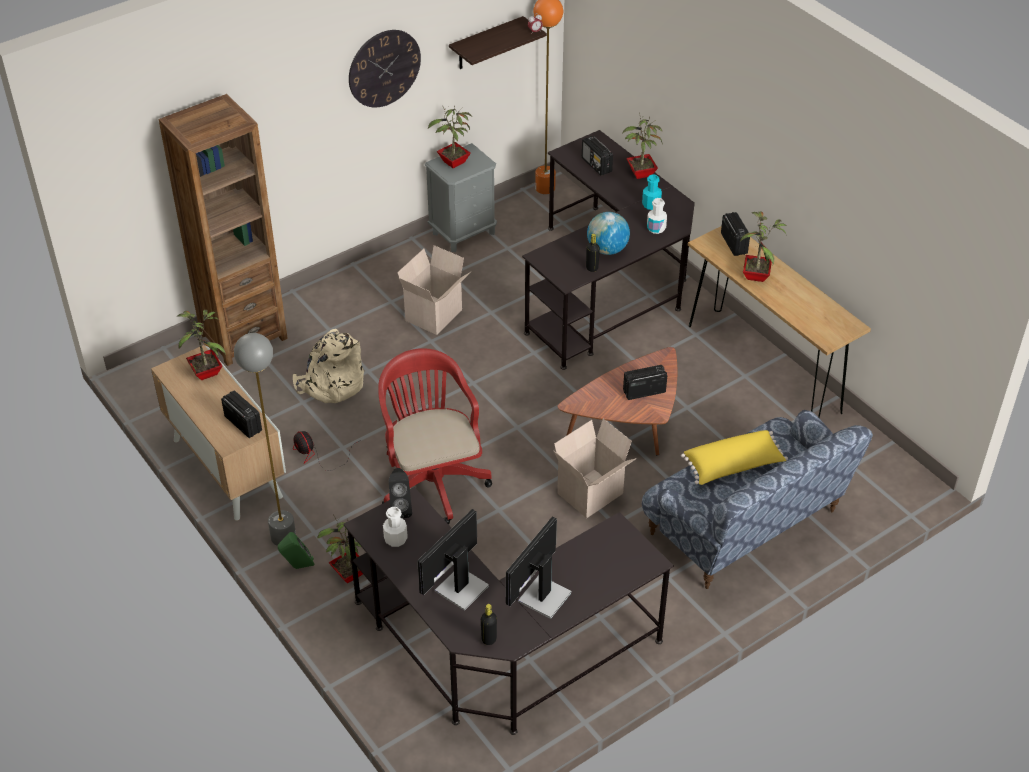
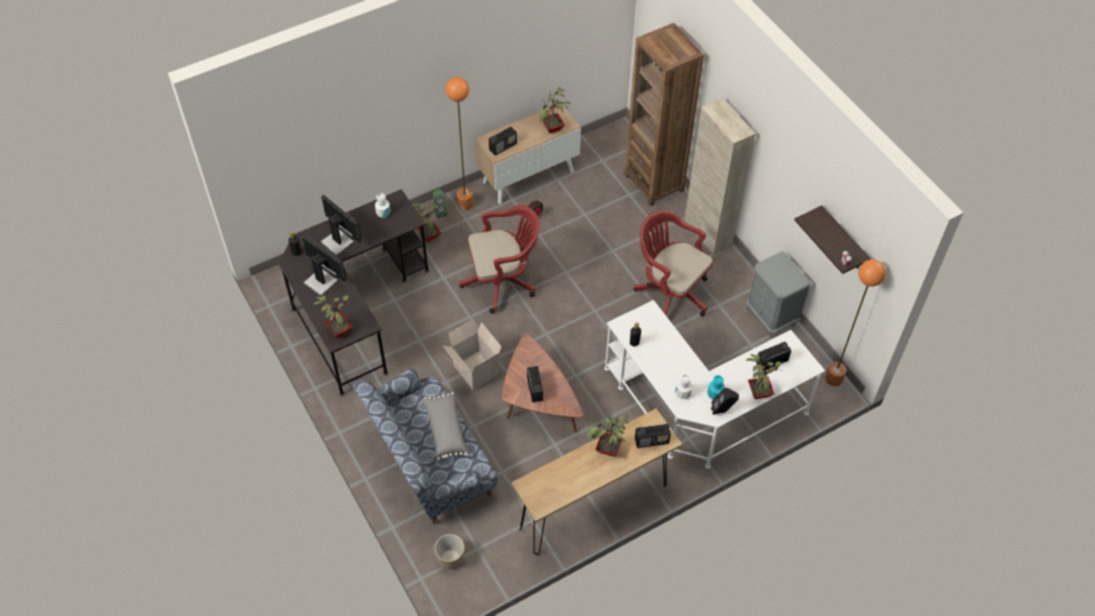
camera: 95 degrees right, 10 degrees up
grey floor lamp [234,333,296,546] -> orange floor lamp [445,77,473,210]
beige backpack [293,329,364,403] -> none
wall clock [349,30,421,107] -> none
black speaker [389,468,412,519] -> black speaker moved to [711,388,739,415]
cardboard box [397,245,471,335] -> red office chair [633,210,713,317]
potted plant [428,104,472,168] -> potted plant moved to [313,294,353,338]
black desk [522,130,695,370] -> white desk [604,300,825,469]
globe [587,212,630,255] -> none
yellow pillow [681,430,788,485] -> grey pillow [422,392,467,460]
none -> planter [434,534,464,569]
none -> beige cabinet [684,98,755,255]

